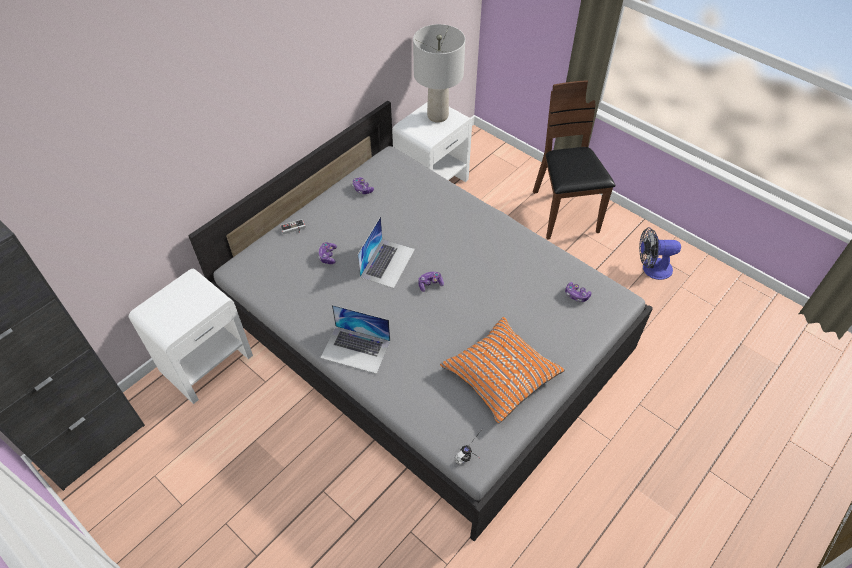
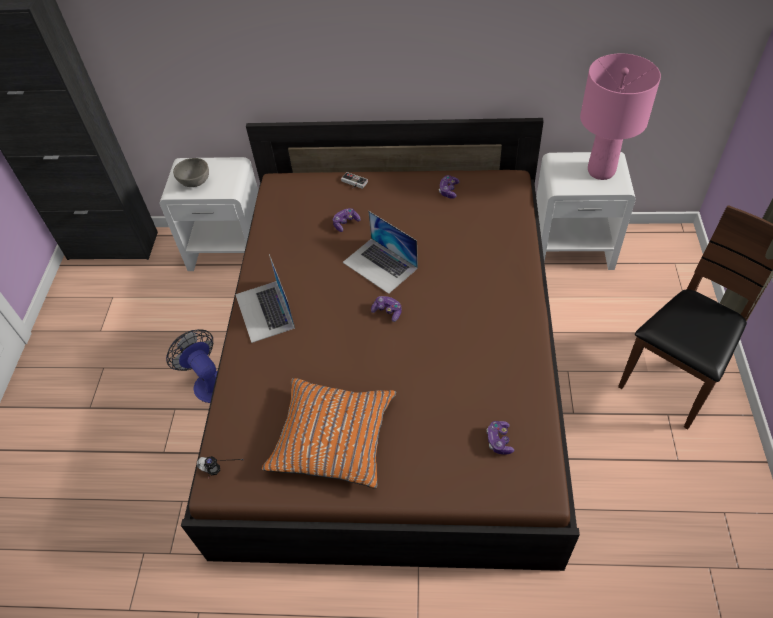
camera: 55 degrees right, 0 degrees up
grey bed [188,101,653,541] -> brown bed [181,118,580,571]
laptop [357,216,415,288] -> laptop turned 60 degrees clockwise [343,211,418,294]
grey table lamp [413,24,465,123] -> pink table lamp [580,53,661,180]
fan [639,227,681,280] -> fan moved to [166,329,217,403]
none -> grey bowl [173,158,209,187]

